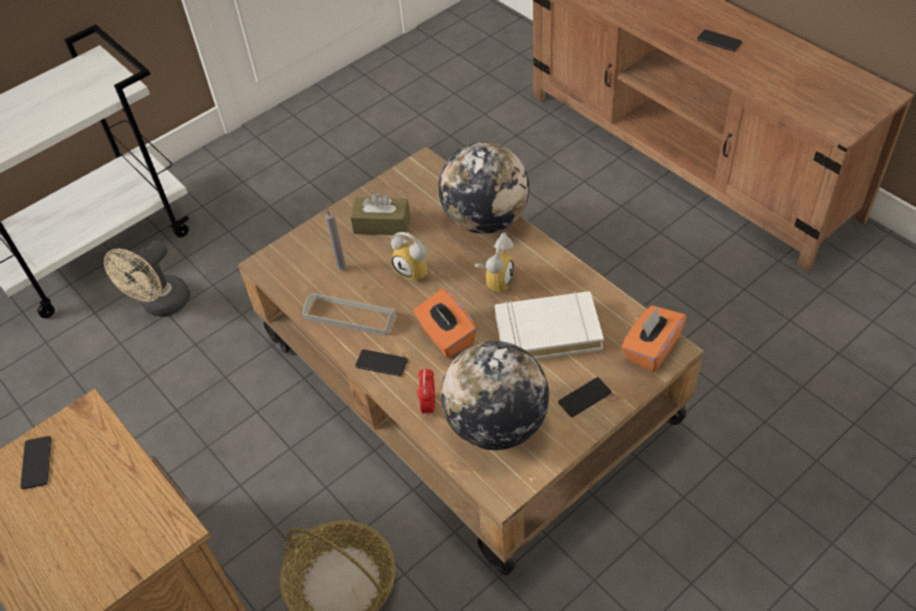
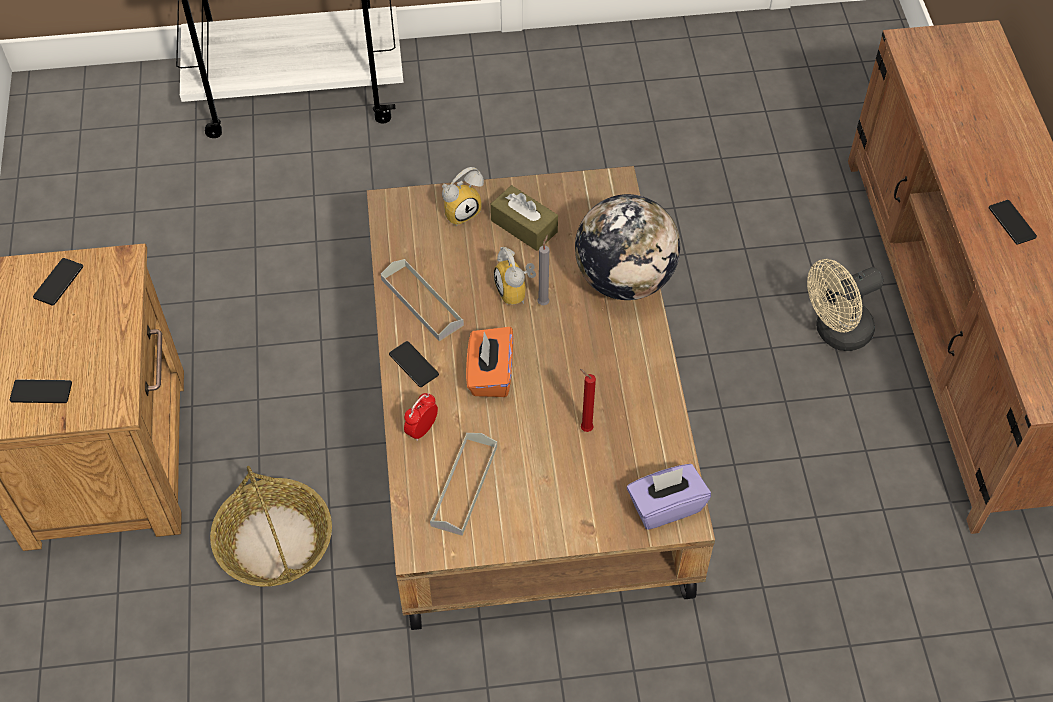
camera: 30 degrees right, 5 degrees up
beige fan [104,240,190,317] -> beige fan moved to [807,259,883,351]
grey candle [325,203,347,270] -> grey candle moved to [537,235,549,305]
globe [441,341,549,450] -> grey tray [430,433,497,536]
alarm clock [475,232,514,293] -> alarm clock moved to [442,167,484,226]
white book [495,291,604,360] -> red candle [580,369,596,432]
phone [558,377,612,417] -> phone moved to [10,379,72,403]
orange tissue box [621,305,687,372] -> purple tissue box [627,464,711,530]

